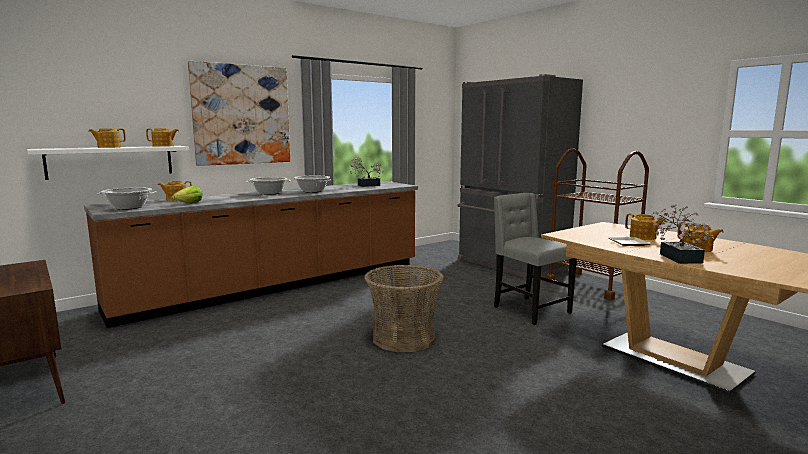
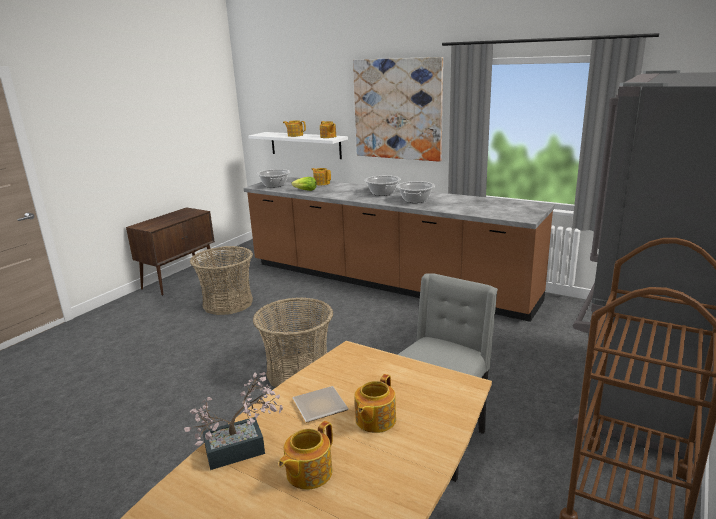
camera: 70 degrees right, 10 degrees up
potted plant [350,158,384,187] -> none
none -> basket [190,246,253,315]

